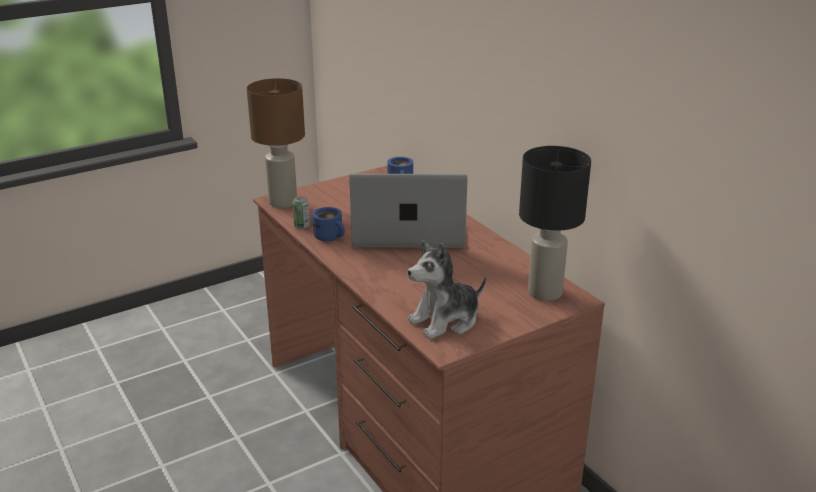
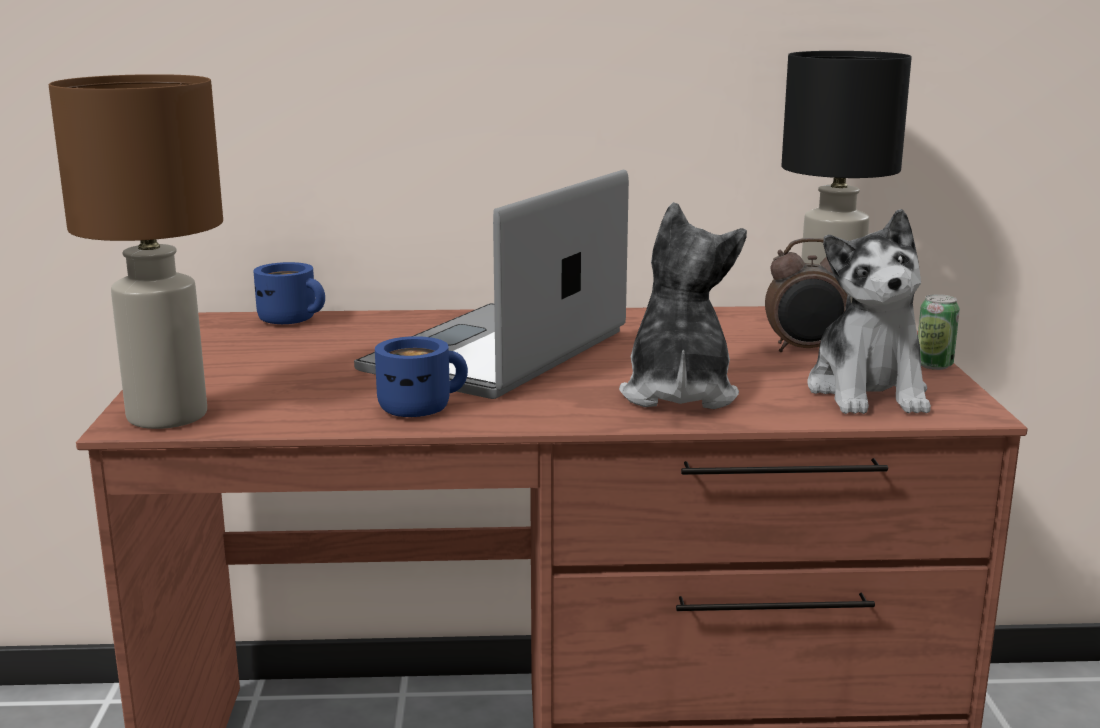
camera: 60 degrees left, 10 degrees down
can [292,196,310,229] -> can moved to [918,294,960,370]
none -> plush toy [619,202,747,409]
none -> alarm clock [765,238,848,352]

